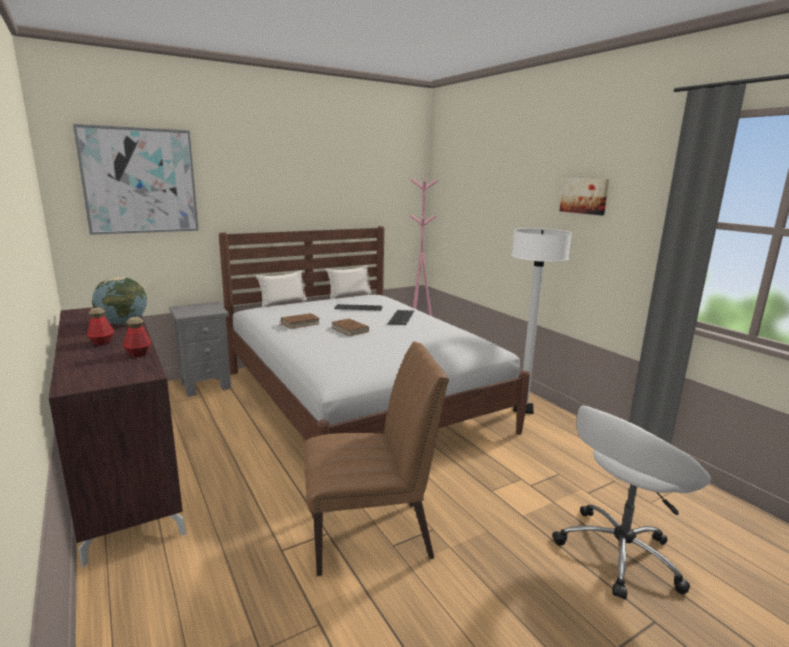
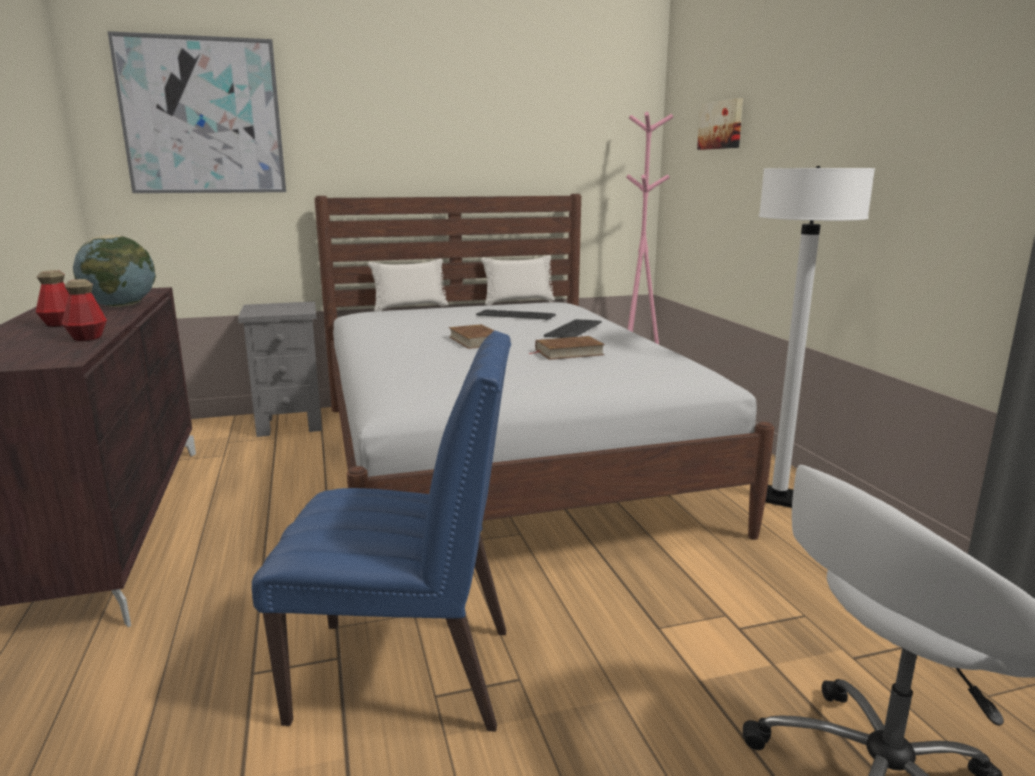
camera: 15 degrees right, 0 degrees up
brown book [281,313,320,329] -> brown book moved to [529,336,605,360]
brown chair [303,341,449,576] -> blue chair [252,330,511,731]
picture [560,178,609,215] -> picture moved to [697,98,743,150]

